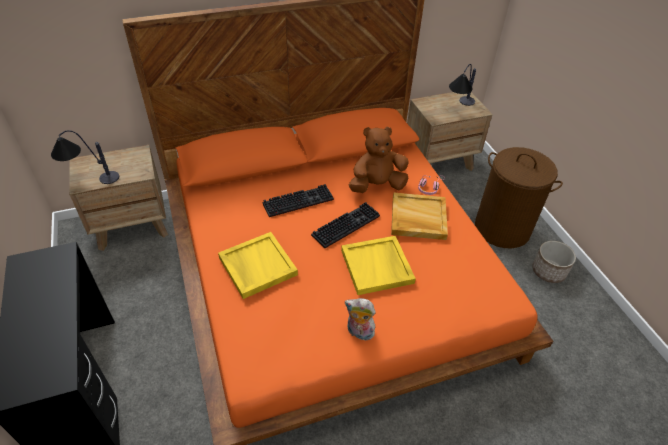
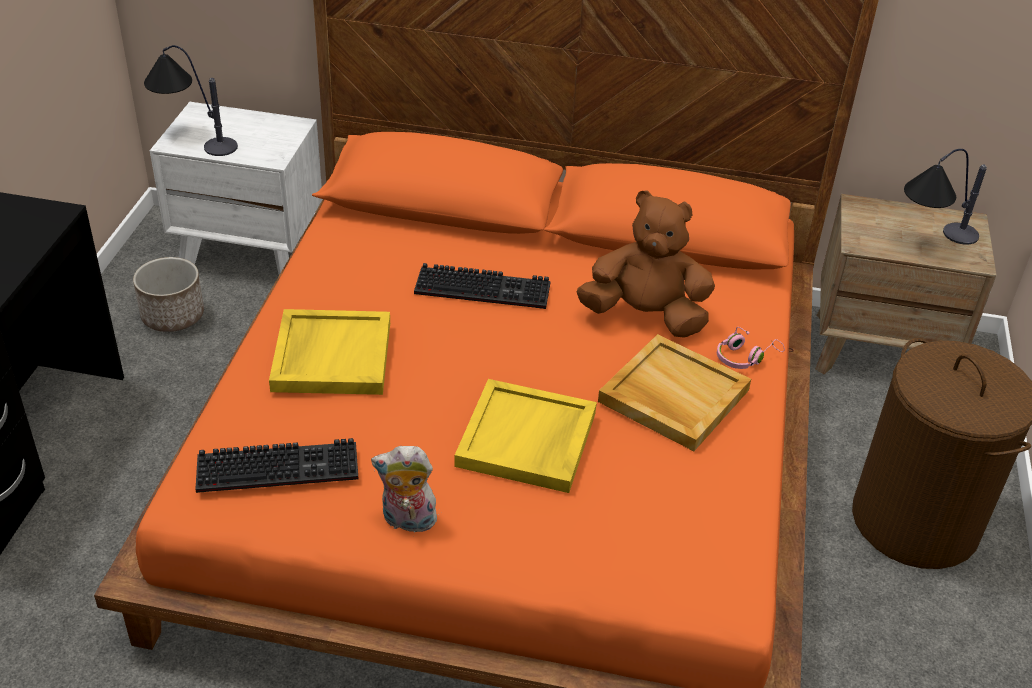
camera: 30 degrees right, 5 degrees down
brown nightstand [69,145,168,251] -> white nightstand [150,102,323,275]
keyboard [311,202,380,248] -> keyboard moved to [196,438,359,493]
plush toy [345,298,376,340] -> plush toy turned 45 degrees counterclockwise [371,446,439,533]
planter [532,241,576,283] -> planter moved to [133,257,204,332]

